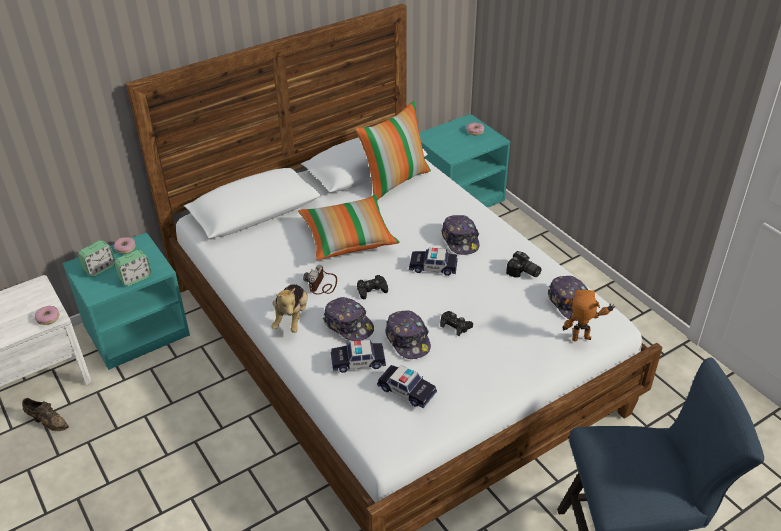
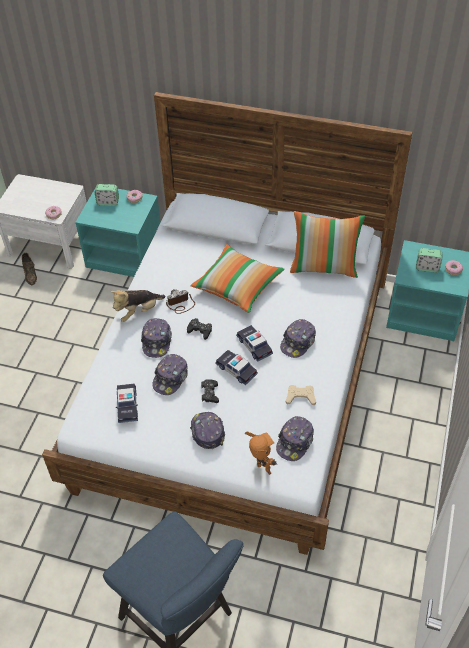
camera: 50 degrees right, 10 degrees up
alarm clock [115,250,152,286] -> alarm clock moved to [416,248,443,273]
toy car [331,339,386,373] -> toy car moved to [215,350,258,385]
camera [506,251,542,278] -> beige game controller [285,385,316,405]
none -> cap [190,412,225,449]

